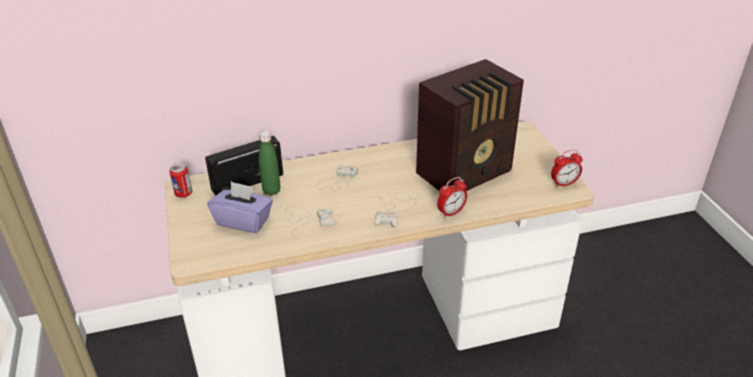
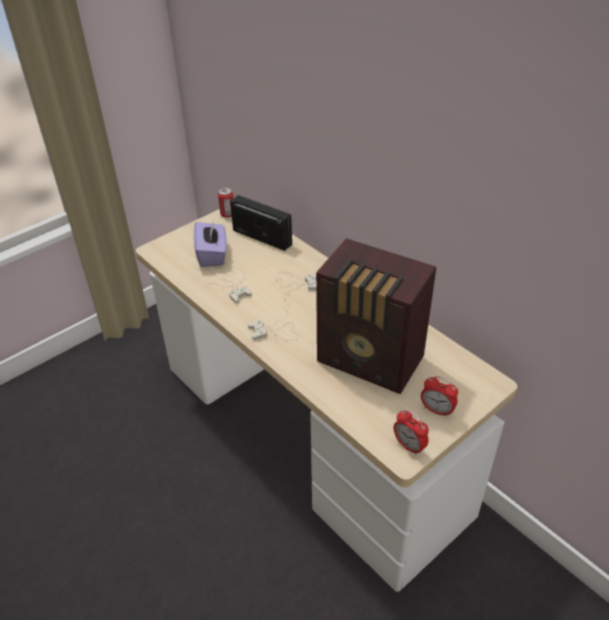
camera: 65 degrees right, 5 degrees up
green bottle [259,131,281,196] -> none
alarm clock [437,177,467,218] -> alarm clock moved to [421,376,458,417]

